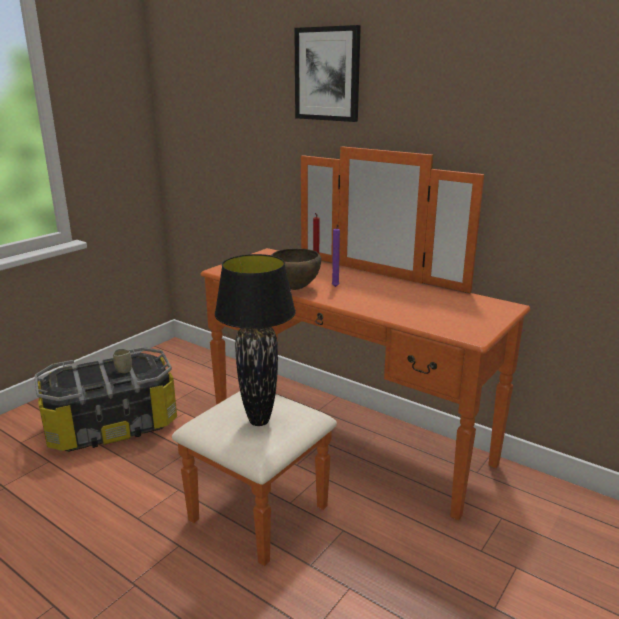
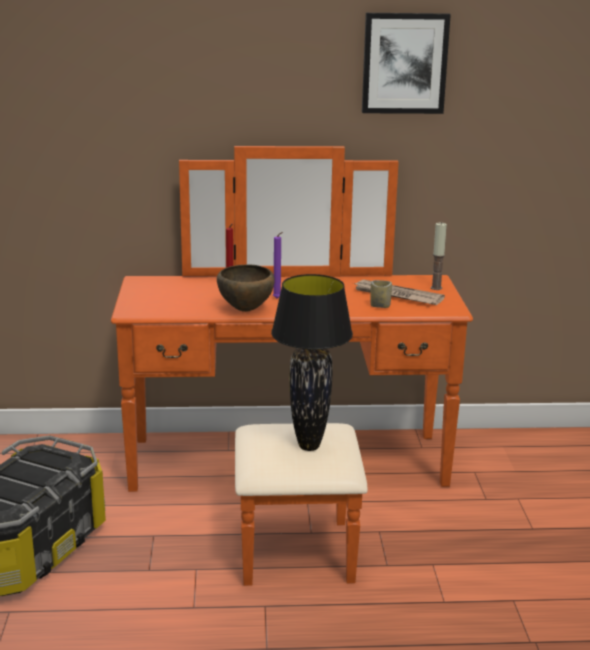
camera: 40 degrees left, 0 degrees up
cup [113,349,132,373] -> cup moved to [370,280,392,308]
picture [294,25,361,122] -> picture moved to [362,13,451,114]
none -> newspaper [353,280,445,305]
none -> candle [431,222,447,290]

